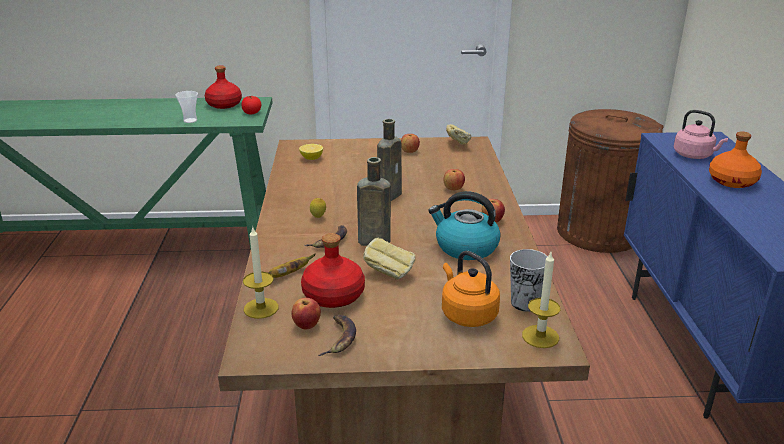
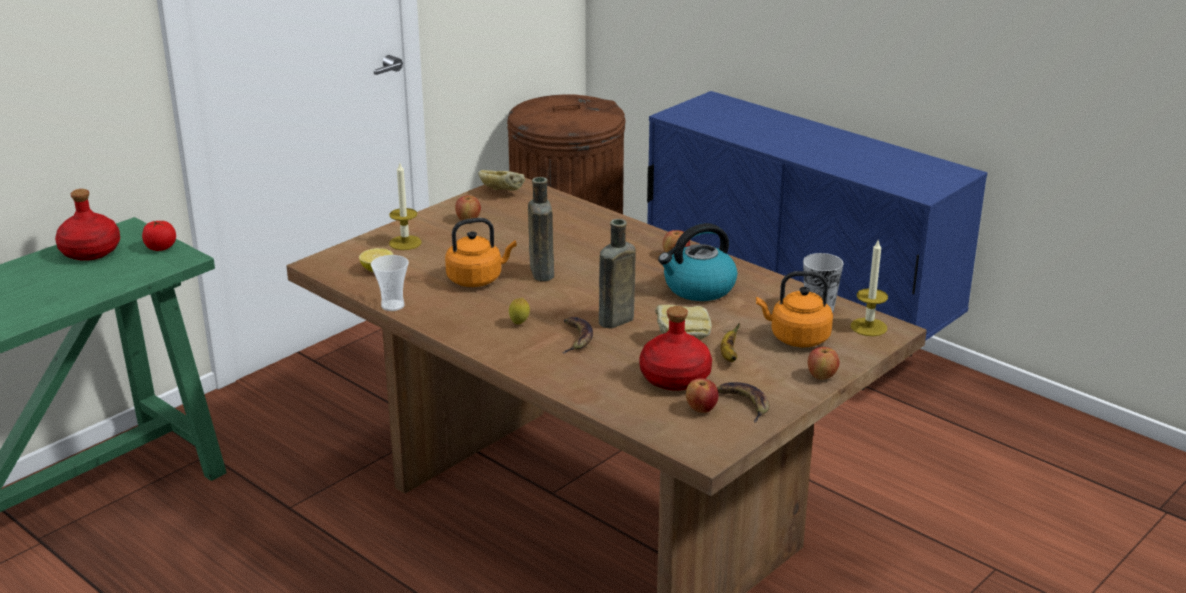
camera: 45 degrees left, 0 degrees up
cup [175,91,198,123] -> cup moved to [371,255,409,311]
candle [243,226,279,319] -> candle moved to [389,163,421,250]
banana [269,253,315,278] -> banana moved to [720,323,740,362]
apple [443,169,465,190] -> apple moved to [808,347,839,380]
pink kettle [674,110,728,159] -> none
orange bottle [709,132,762,188] -> none
none -> orange kettle [445,218,517,287]

